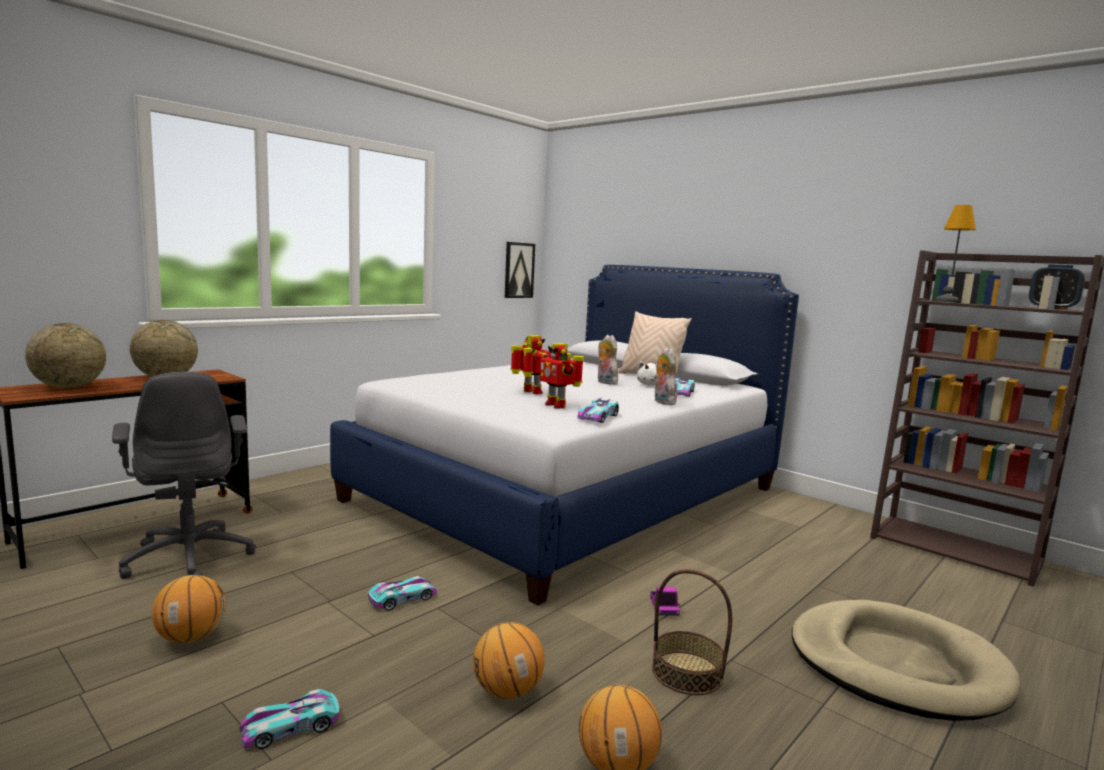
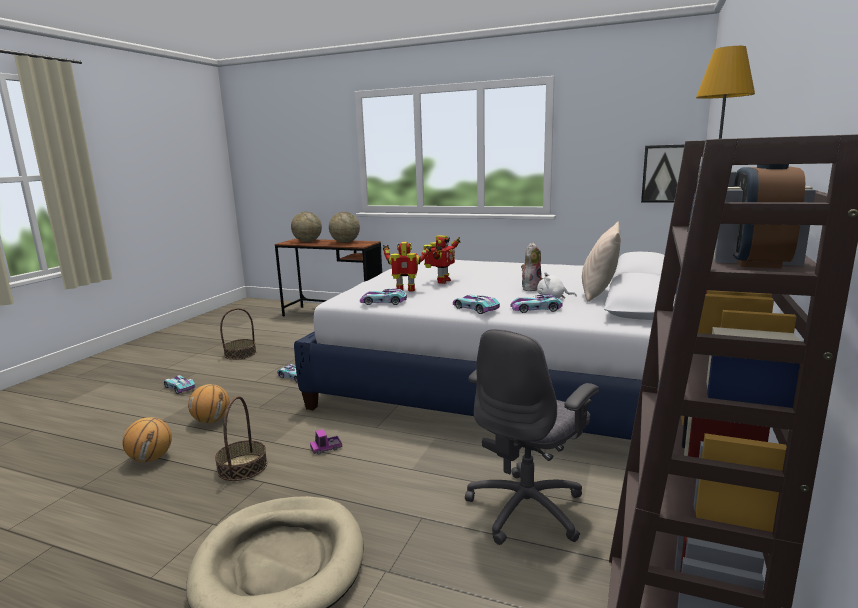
camera: 70 degrees right, 5 degrees up
grey office chair [112,372,256,579] -> grey office chair moved to [465,329,599,545]
basketball [152,575,226,644] -> basket [220,308,256,360]
toy robot [531,343,584,408] -> toy robot turned 60 degrees clockwise [383,242,431,291]
plush toy [654,347,677,405] -> toy car [453,295,500,314]

